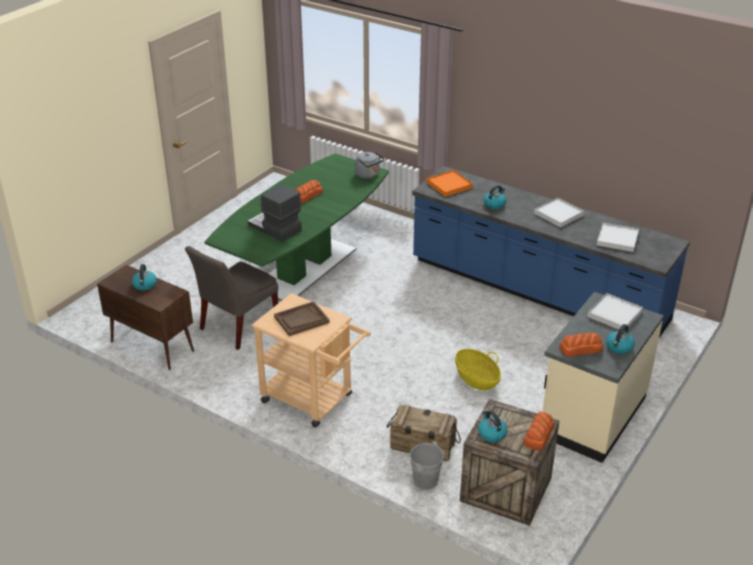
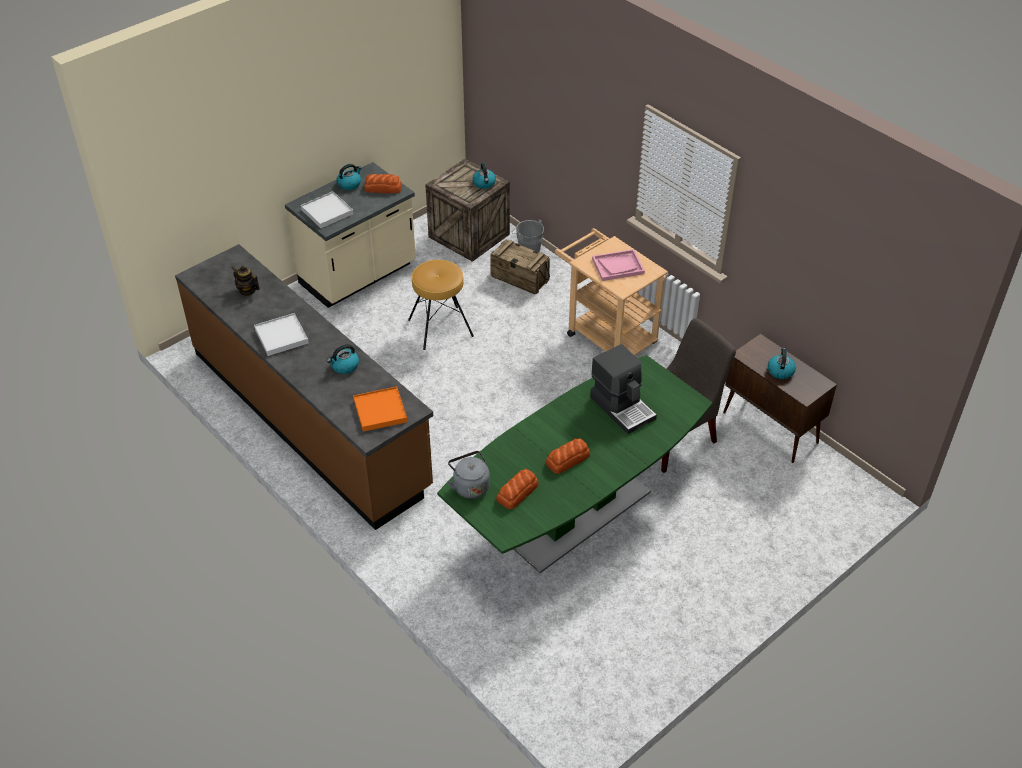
camera: 165 degrees left, 10 degrees up
brown tray [274,301,330,336] -> pink tray [592,249,645,281]
blue counter [412,166,690,338] -> brown counter [175,244,433,530]
basket [455,349,501,390] -> brown stool [408,260,474,350]
bread [523,412,554,450] -> bread moved to [496,469,539,509]
white tray [597,223,639,252] -> teapot [232,266,260,296]

